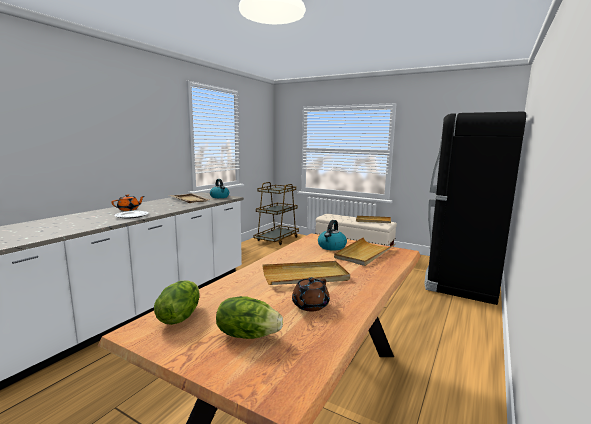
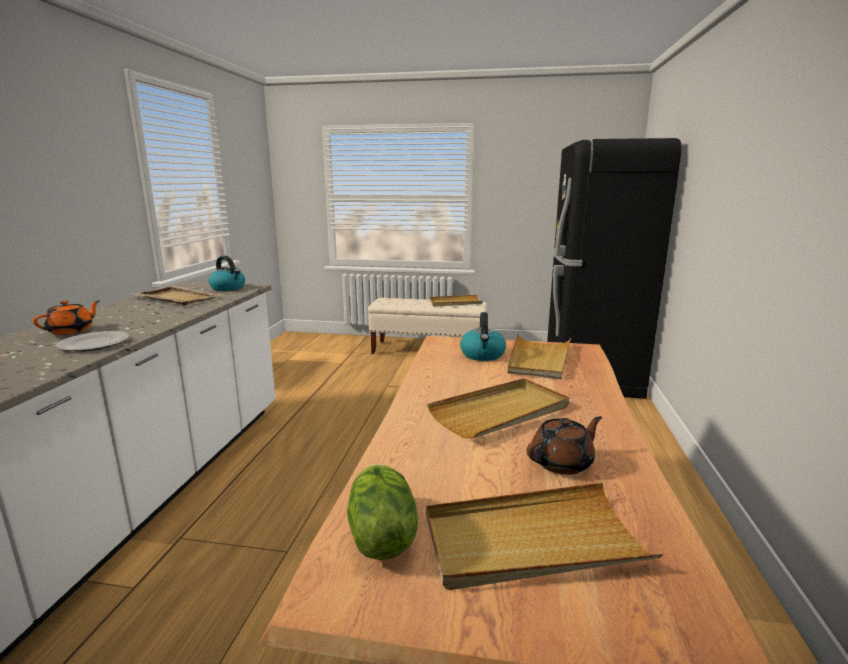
camera: 20 degrees left, 5 degrees up
lettuce [216,296,283,339] -> beige tray [426,482,663,590]
brown cart [253,182,299,245] -> none
brown teapot [292,277,330,312] -> brown teapot turned 135 degrees counterclockwise [527,416,602,475]

